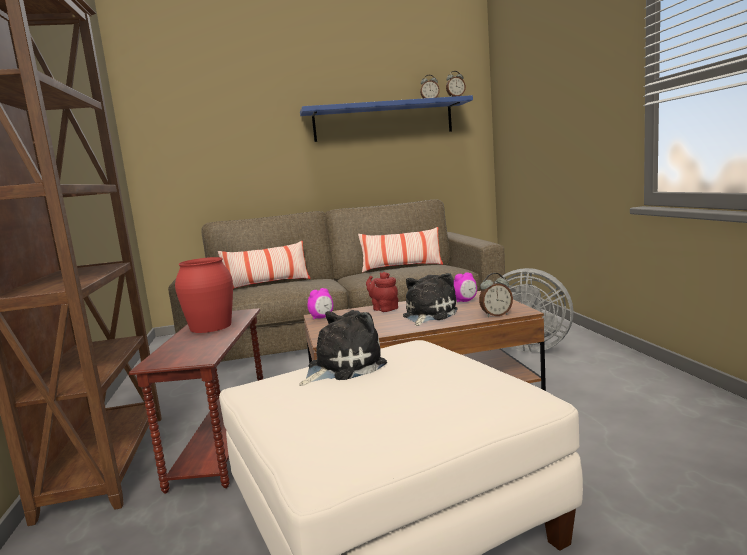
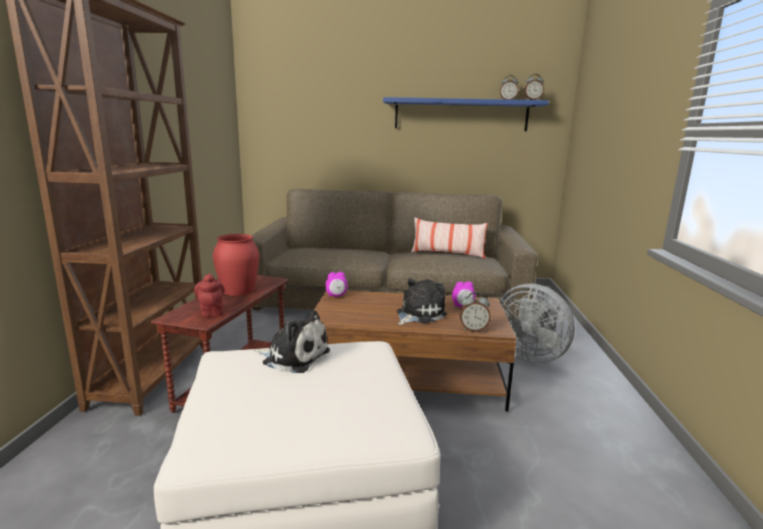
camera: 15 degrees right, 5 degrees up
pillow [218,241,311,289] -> none
plush toy [299,310,387,386] -> plush toy turned 45 degrees clockwise [253,310,330,373]
red teapot [366,272,398,312] -> red teapot moved to [194,274,225,317]

